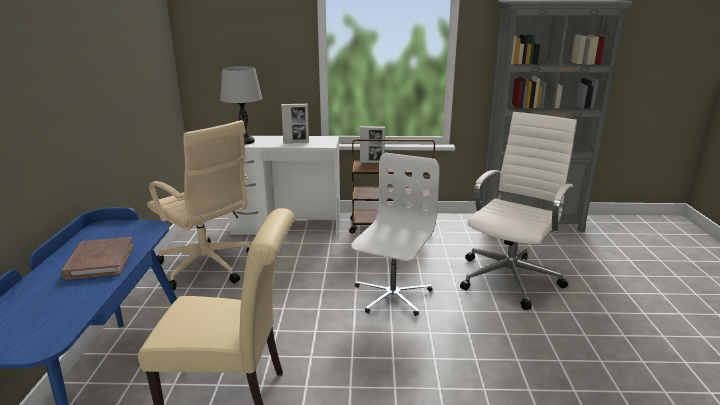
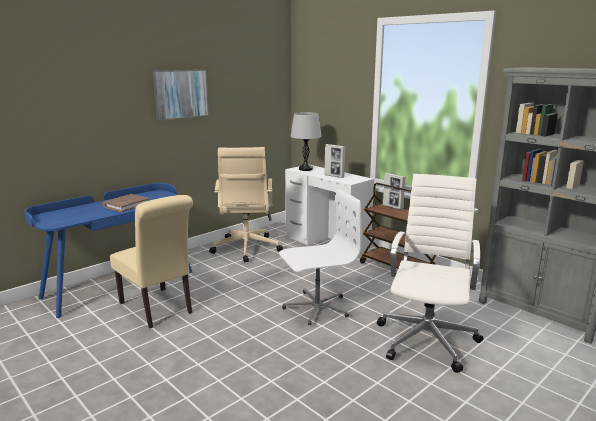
camera: 45 degrees right, 5 degrees down
white office chair [460,112,577,310] -> white office chair turned 60 degrees counterclockwise [377,174,484,373]
none -> picture [153,70,209,121]

